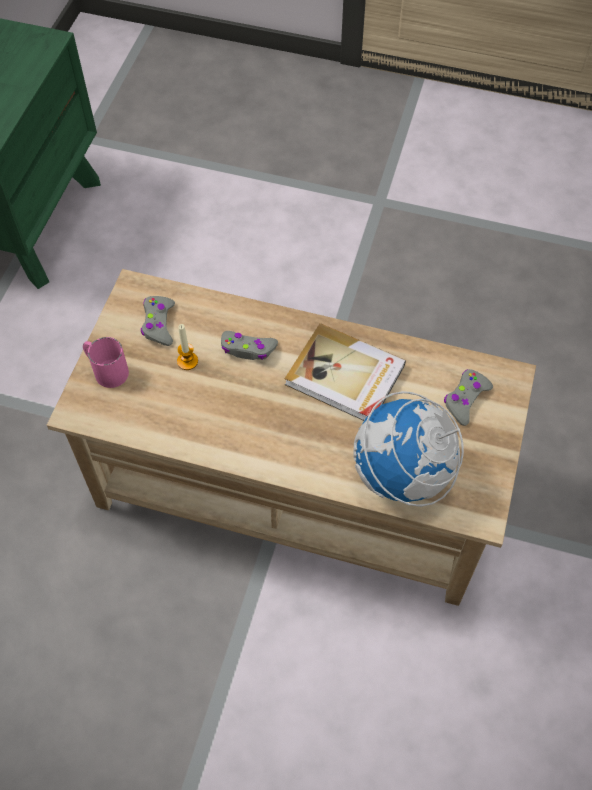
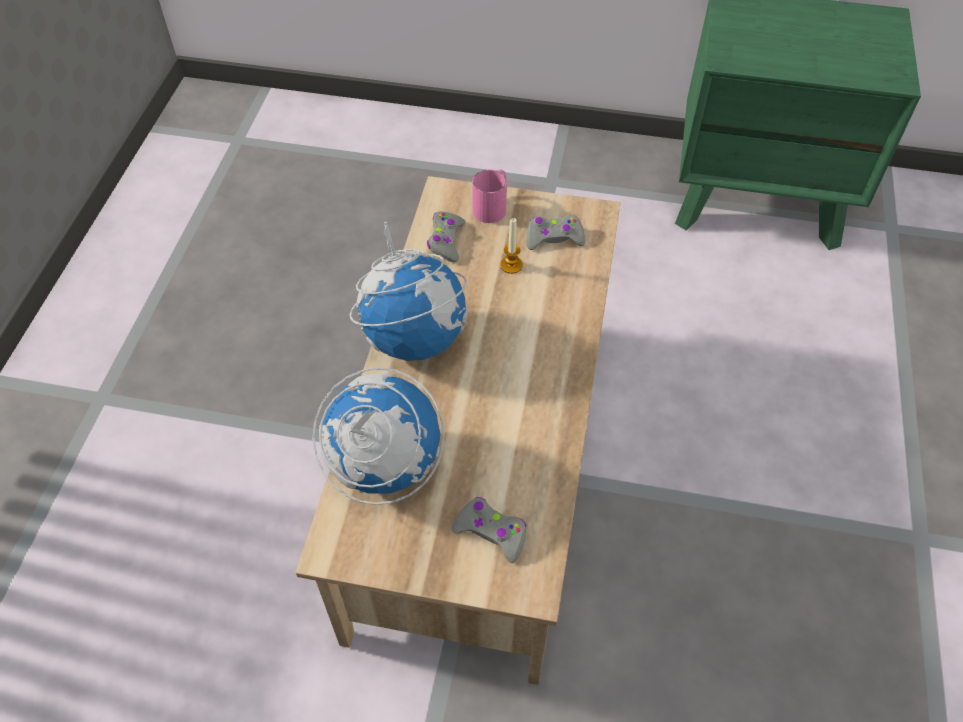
camera: 85 degrees right, 5 degrees down
grey game controller [221,331,278,360] -> grey game controller moved to [427,211,466,262]
book [285,323,406,421] -> none
none -> globe [349,222,468,361]

